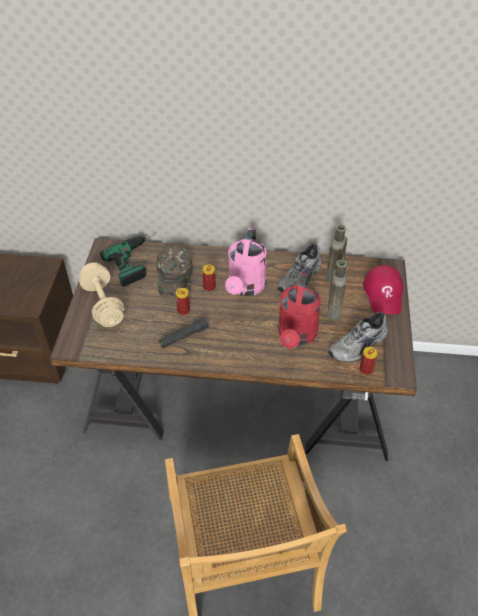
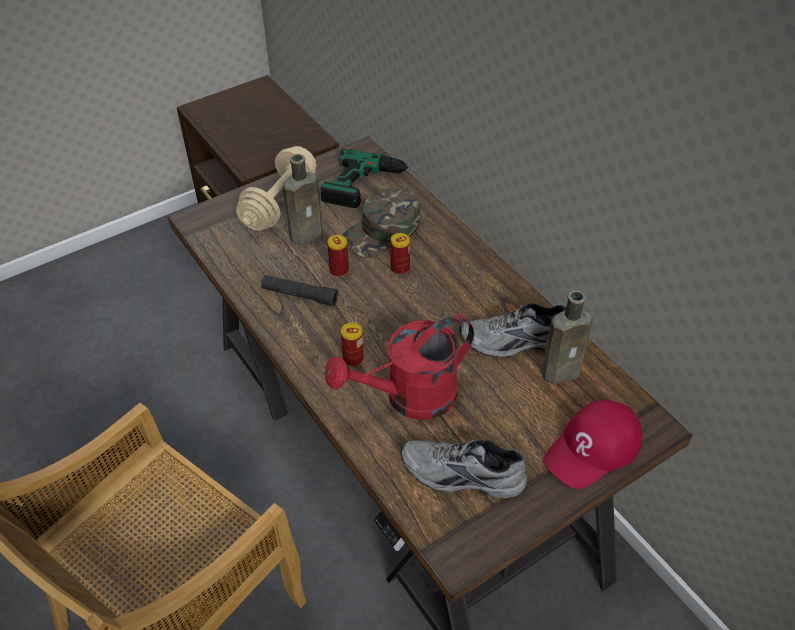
camera: 50 degrees right, 0 degrees up
pink watering can [225,228,267,296] -> none
brown bottle [328,260,347,320] -> brown bottle moved to [283,154,323,245]
can [359,347,378,375] -> can moved to [341,322,364,367]

